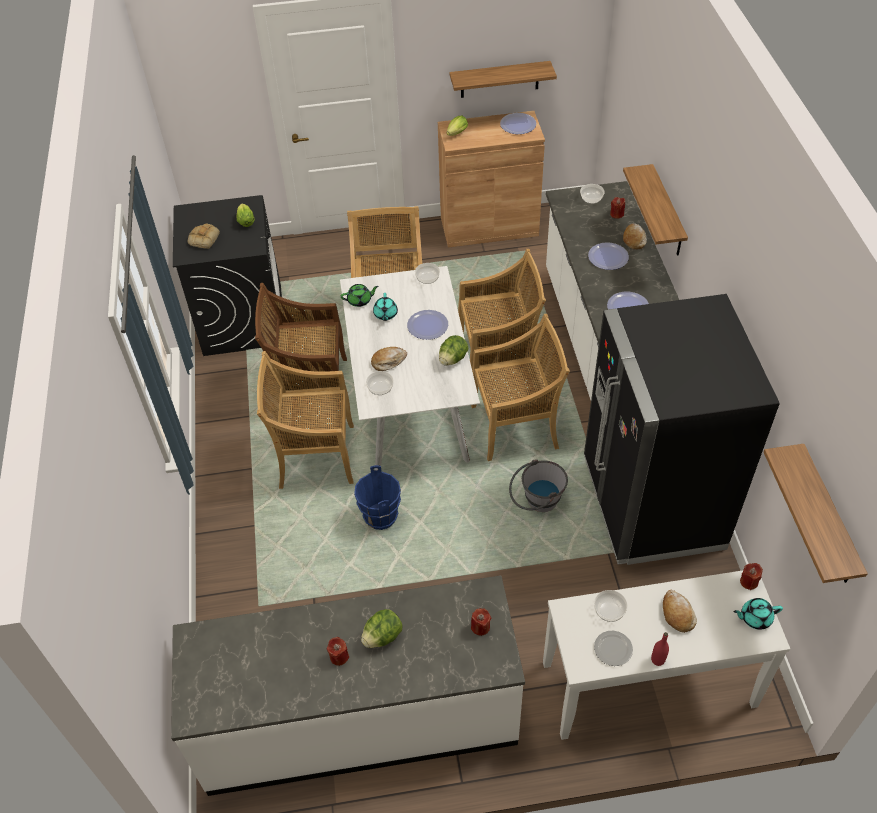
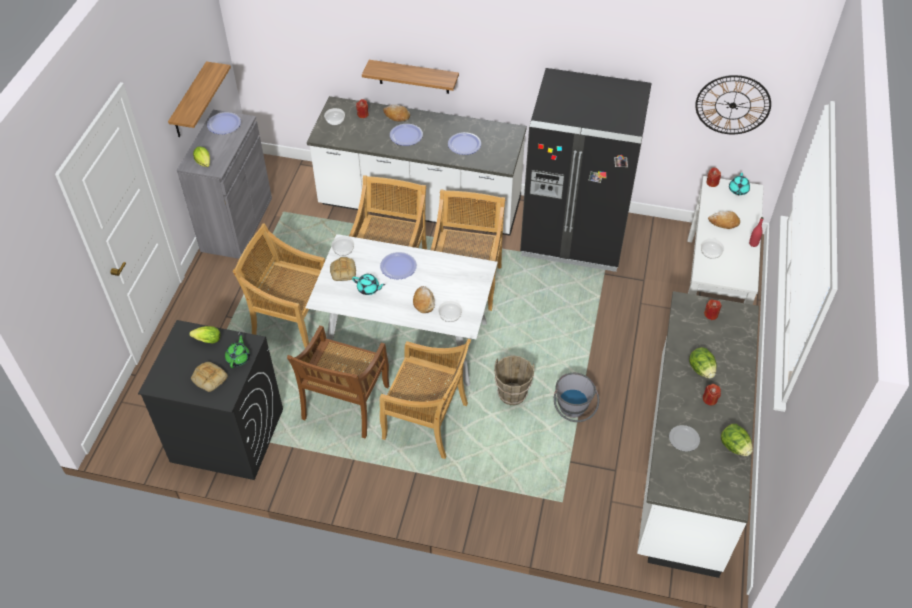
camera: 70 degrees left, 0 degrees up
beige chair [257,351,354,489] -> beige chair turned 90 degrees counterclockwise [380,338,471,459]
green teapot [341,284,379,307] -> green teapot moved to [225,333,250,368]
blue bucket [354,465,401,530] -> brown bucket [494,355,534,405]
brown cabinet [438,111,545,248] -> grey cabinet [177,110,272,259]
lettuce [439,335,468,365] -> lettuce moved to [721,424,753,456]
grey bucket [509,459,568,512] -> grey bucket moved to [554,373,599,422]
plate [594,631,633,666] -> plate moved to [669,425,700,452]
shelf [764,444,868,583] -> wall clock [695,75,771,134]
none -> bread [330,257,356,281]

